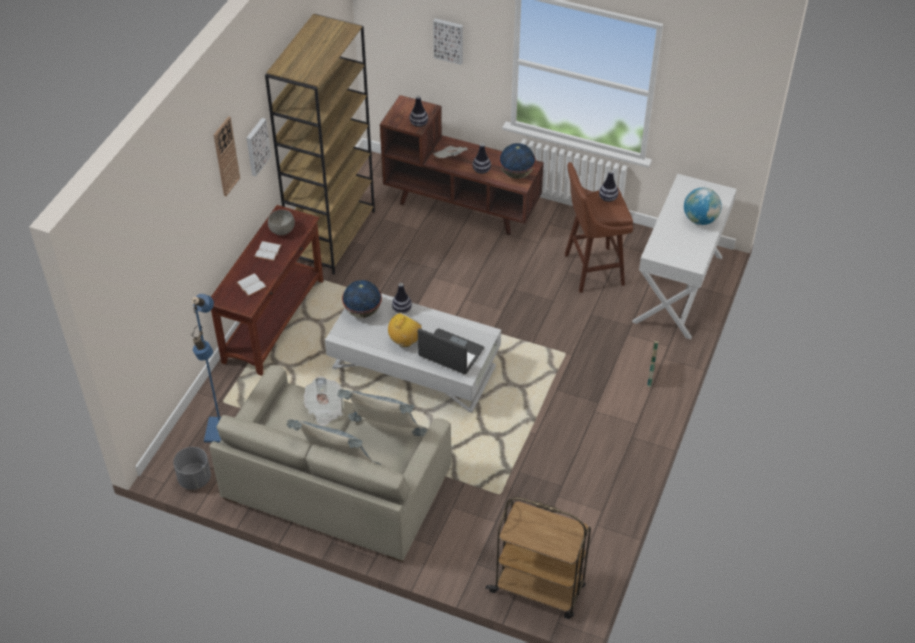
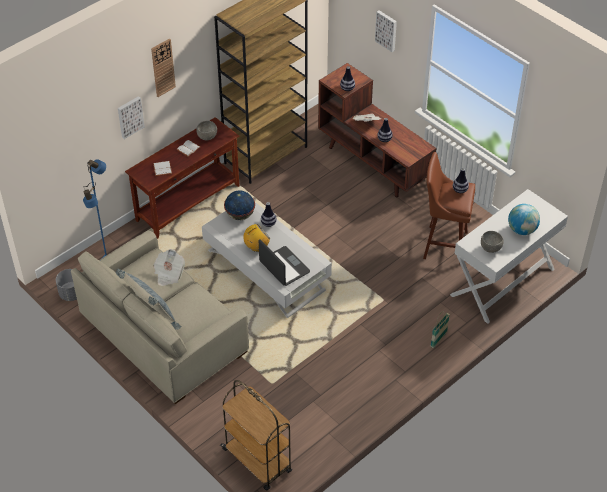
camera: 25 degrees right, 0 degrees up
picture [247,118,271,176] -> picture moved to [118,96,145,139]
pillow [337,389,427,436] -> none
globe [499,143,536,179] -> none
none -> grey bowl [481,231,504,253]

